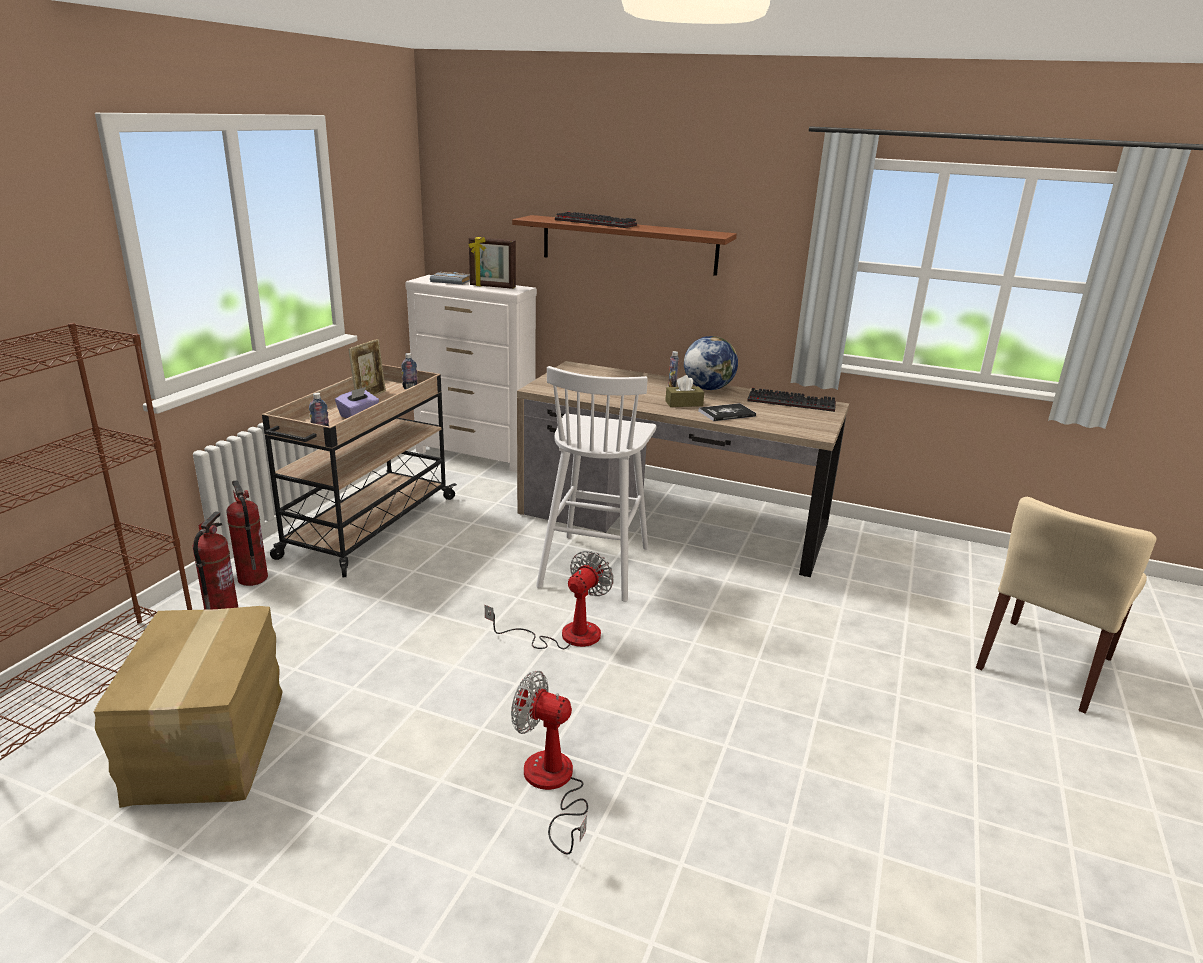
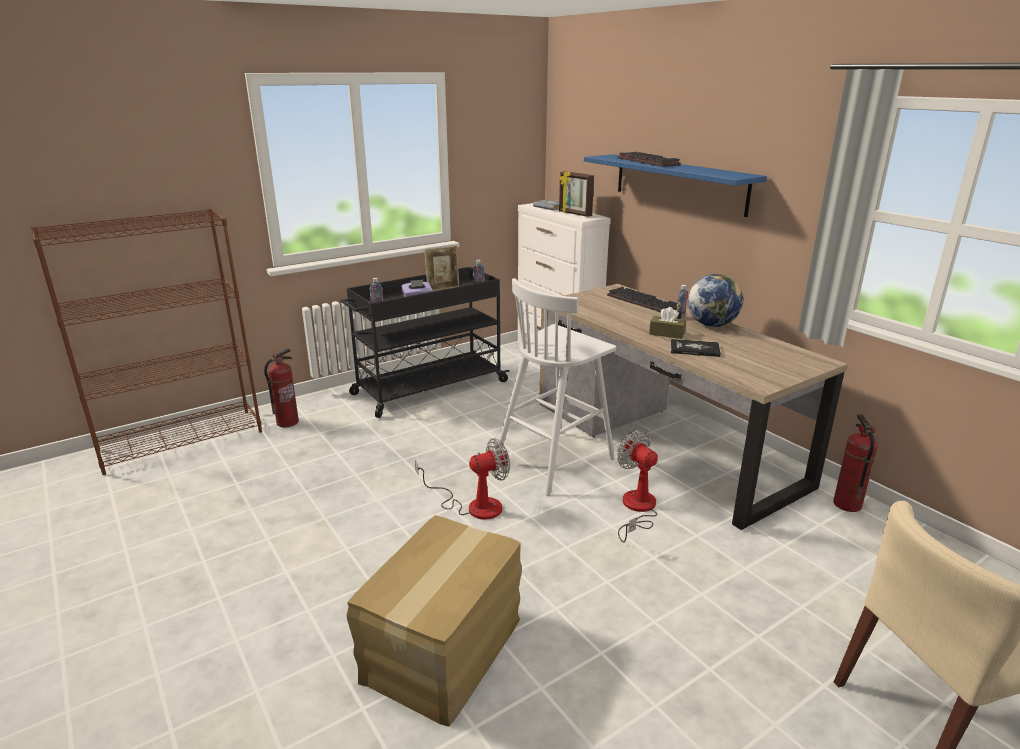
camera: 35 degrees right, 0 degrees up
cardboard box [94,606,283,808] -> cardboard box moved to [347,515,522,727]
fire extinguisher [226,480,268,586] -> fire extinguisher moved to [833,414,878,512]
beige cart [262,364,457,577] -> black cart [341,267,510,418]
fan [511,671,588,855] -> fan moved to [617,430,658,543]
brown shelf [512,215,737,276] -> blue shelf [584,154,767,217]
keyboard [747,388,836,412] -> keyboard moved to [607,287,677,312]

